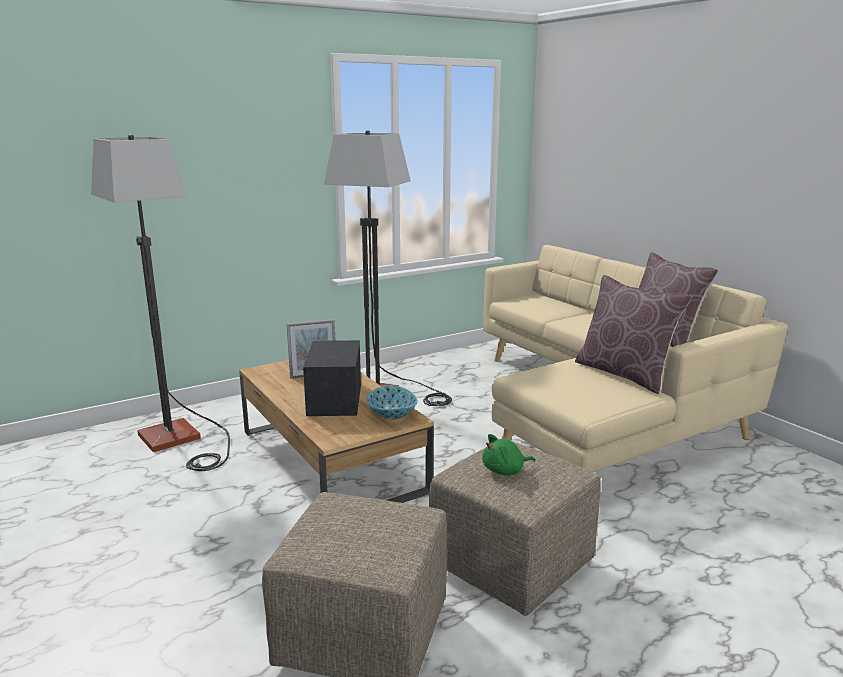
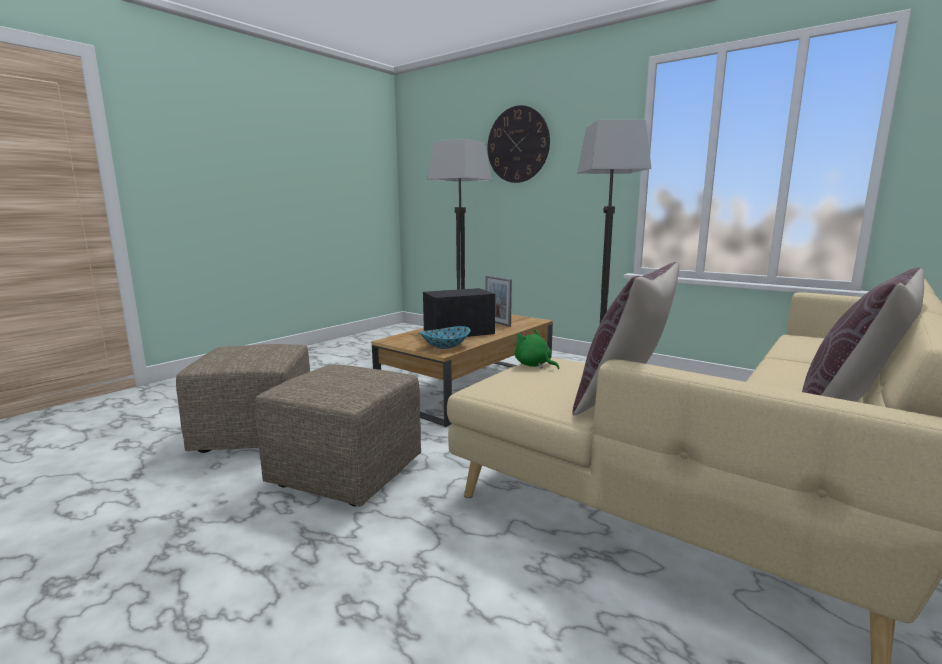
camera: 70 degrees right, 5 degrees down
green plush toy [482,434,535,475] -> green plush toy moved to [515,329,559,369]
none -> wall clock [488,105,550,183]

